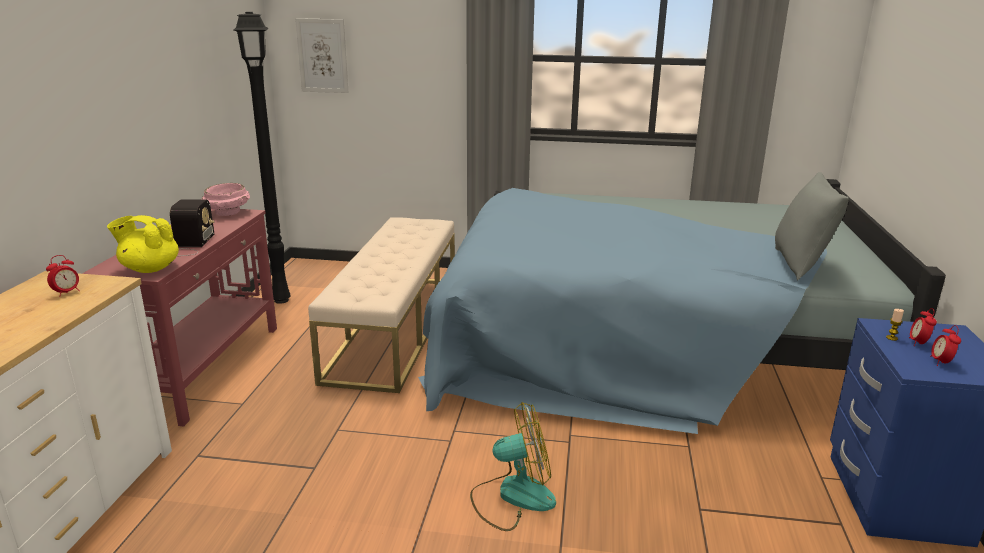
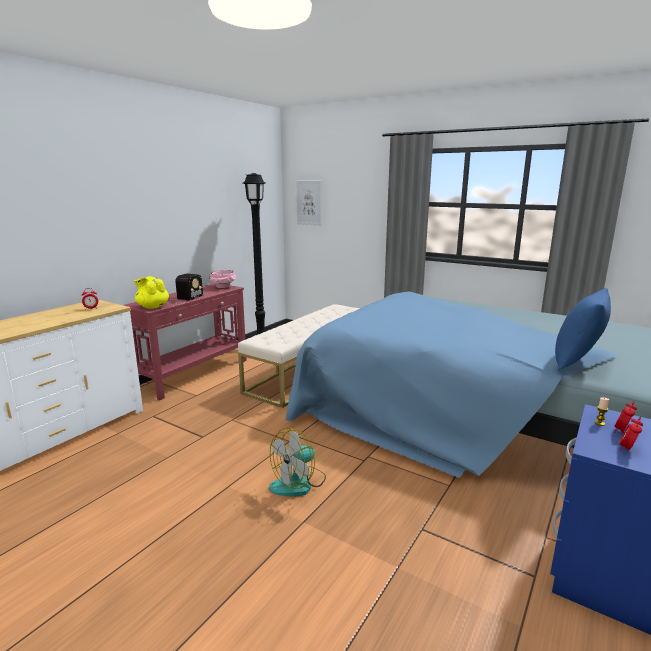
camera: 25 degrees right, 5 degrees down
fan [470,402,556,531] -> fan turned 120 degrees clockwise [269,427,326,497]
grey pillow [775,172,849,280] -> blue pillow [555,288,611,370]

